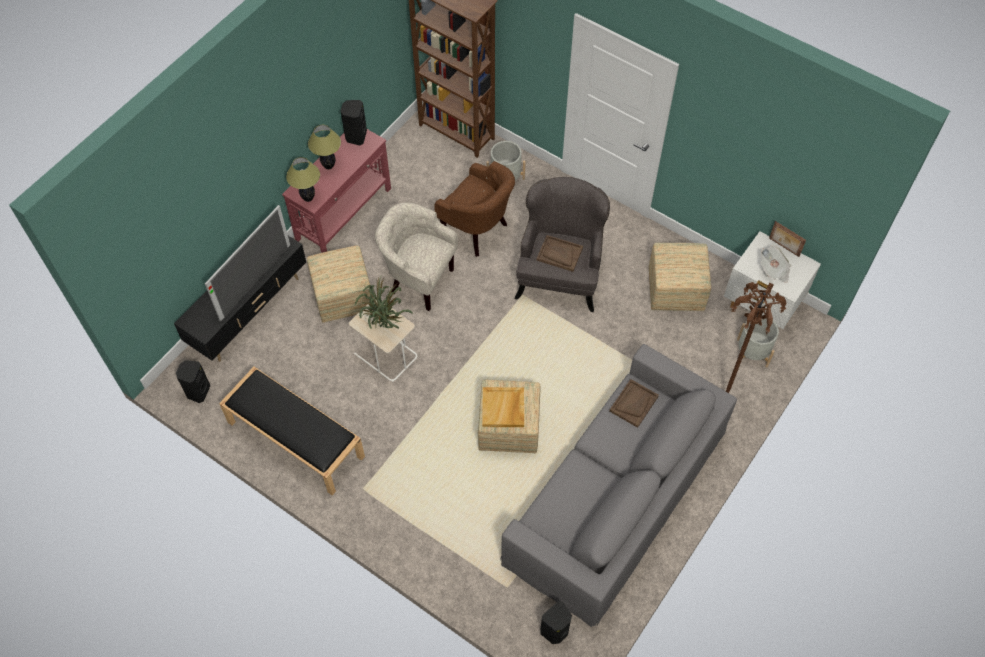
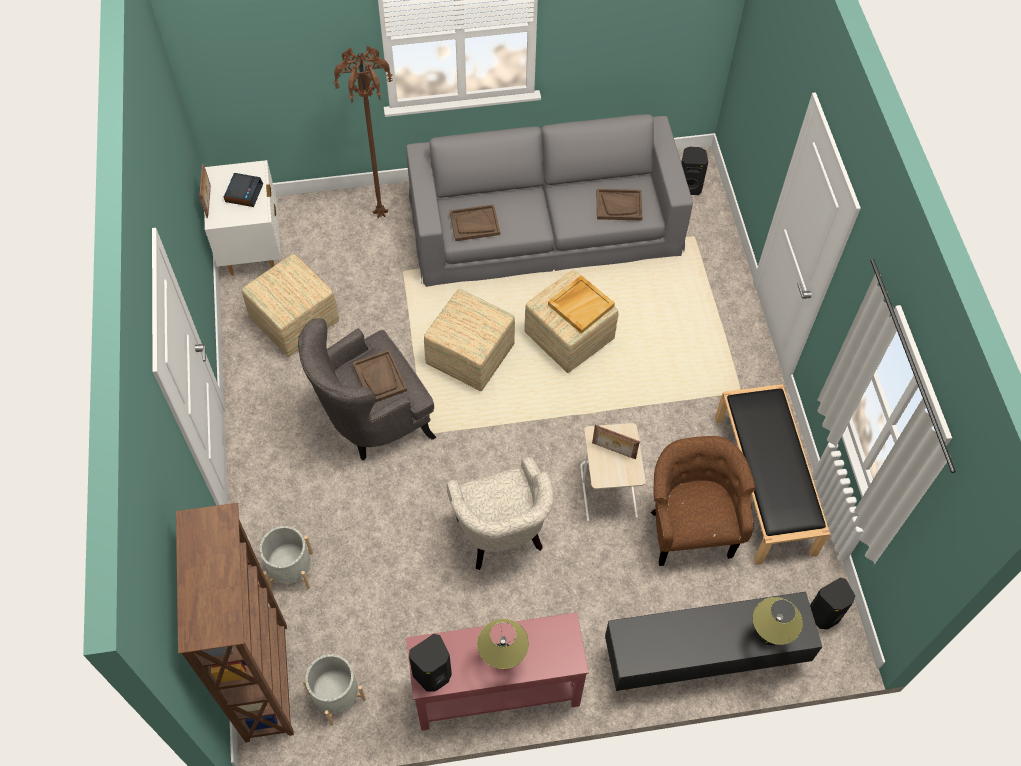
camera: 135 degrees left, 0 degrees up
television [205,205,290,321] -> none
table lamp [286,157,320,202] -> table lamp moved to [753,597,803,645]
ottoman [307,246,370,323] -> ottoman moved to [424,289,515,391]
potted plant [355,274,413,329] -> picture frame [592,425,640,460]
brown armchair [434,161,515,257] -> brown armchair moved to [651,436,756,566]
grey planter [737,315,779,367] -> grey planter moved to [302,654,366,726]
newspaper [760,246,791,283] -> alarm clock [224,173,263,207]
none -> brown tray [597,189,642,220]

